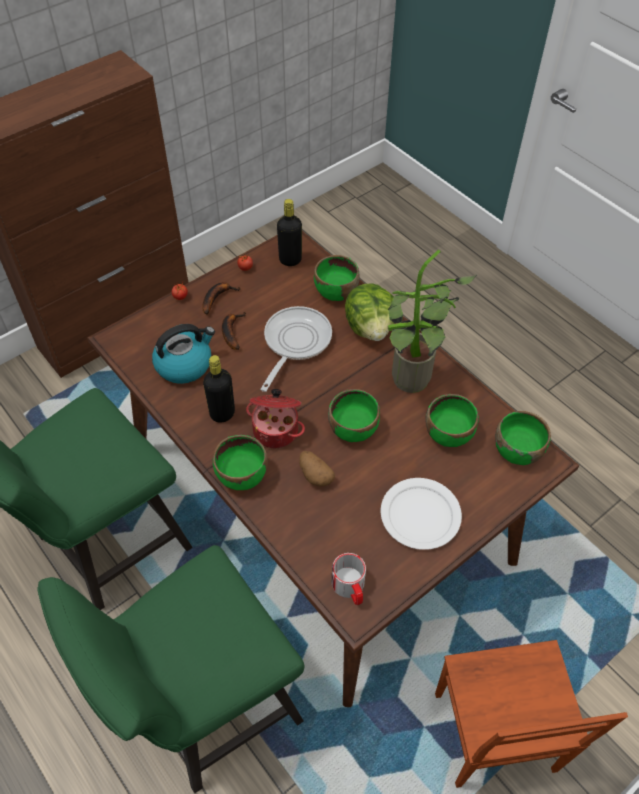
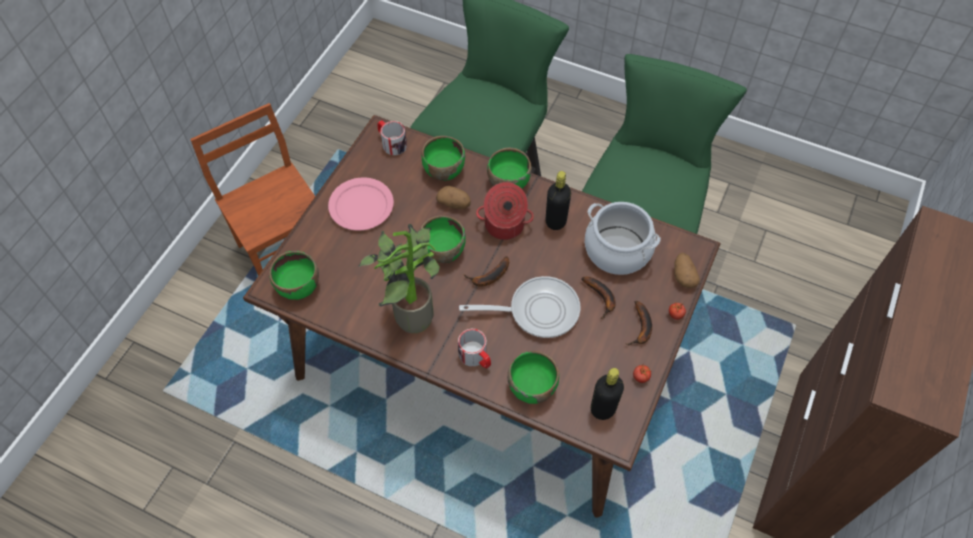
camera: 155 degrees right, 5 degrees up
kettle [152,324,215,384] -> cooking pot [585,202,661,275]
frying pan [260,306,332,392] -> frying pan turned 90 degrees counterclockwise [459,276,580,338]
lettuce [345,283,394,341] -> mug [458,329,491,369]
white plate [381,478,462,550] -> pink plate [328,177,394,231]
green bowl [425,394,479,447] -> green bowl moved to [422,136,465,181]
none -> banana [464,256,509,287]
none -> potato [674,253,700,288]

